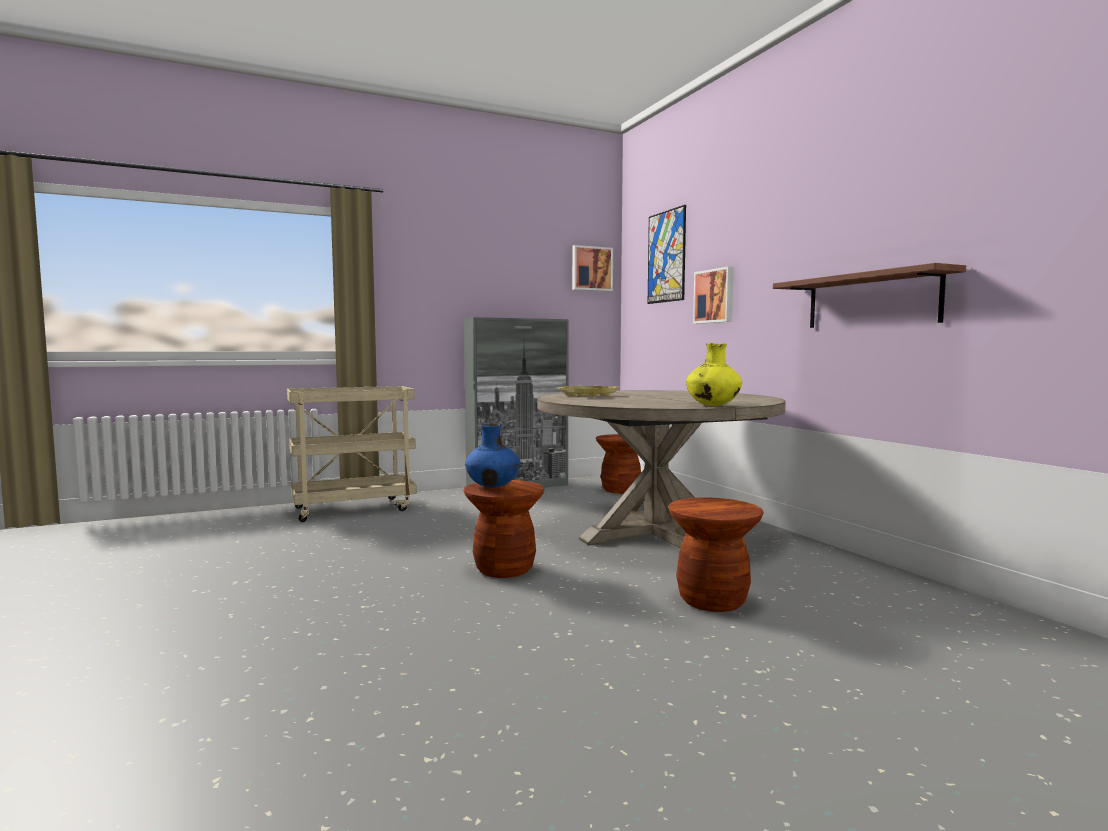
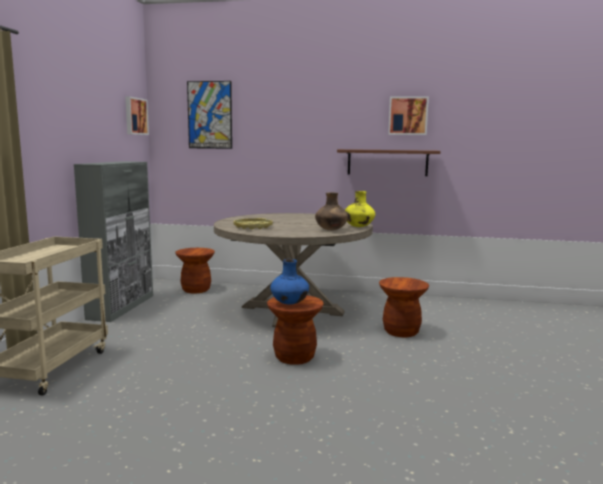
camera: 55 degrees left, 5 degrees up
picture [693,266,733,324] -> picture moved to [388,96,429,135]
none -> brown vase [315,192,348,230]

